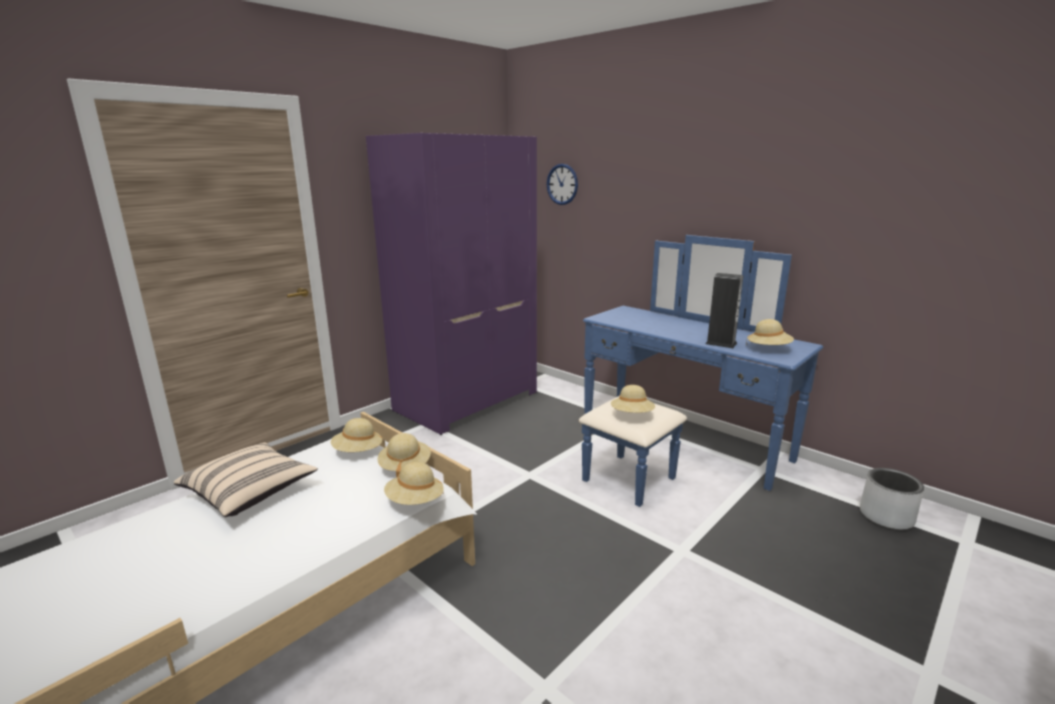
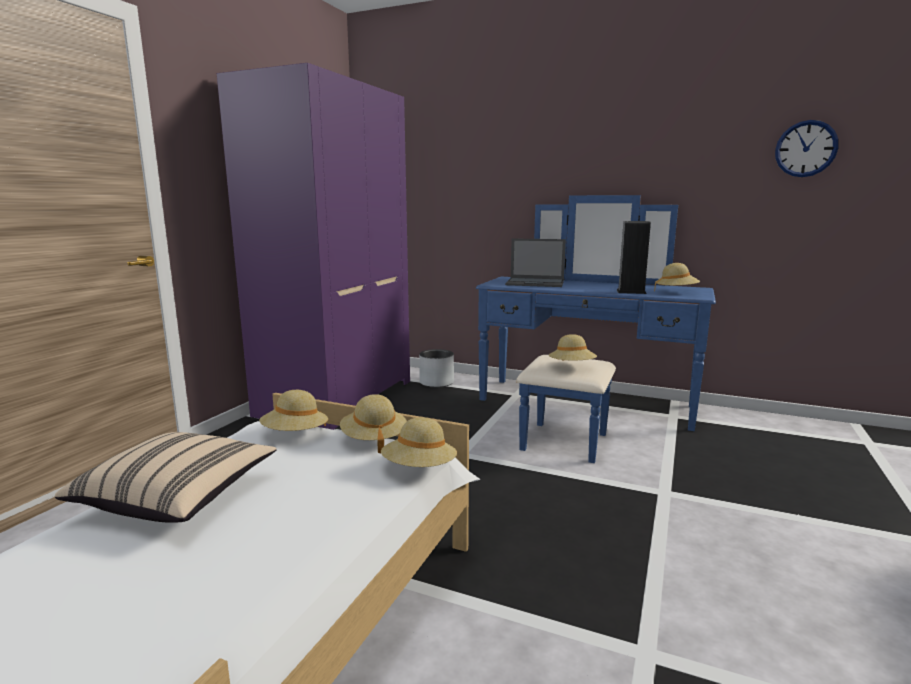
camera: 20 degrees left, 5 degrees down
wall clock [547,164,578,205] -> wall clock moved to [775,120,839,177]
grey planter [860,468,924,530] -> grey planter moved to [419,349,454,388]
none -> laptop [505,238,566,287]

